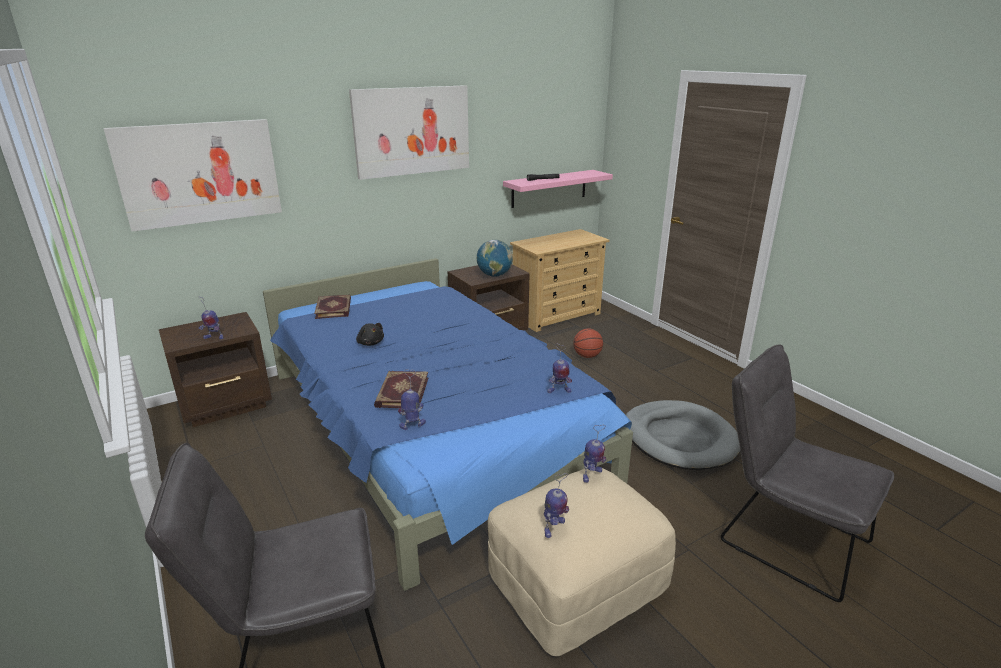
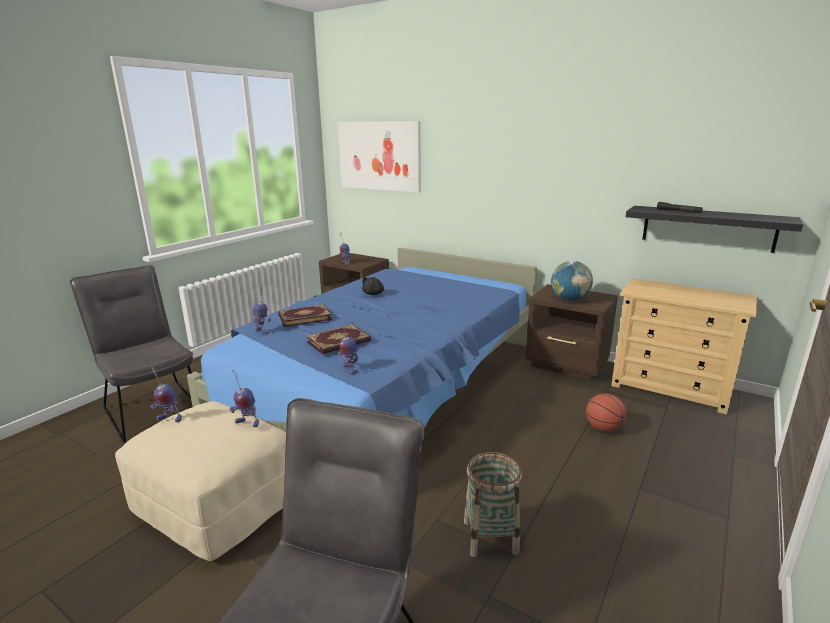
camera: 65 degrees right, 5 degrees down
book [314,295,351,319] -> book moved to [306,324,371,354]
picture [349,85,469,180] -> none
pink shelf [503,170,613,208] -> black shelf [626,206,803,253]
grey dog bed [626,400,740,470] -> basket [464,452,522,557]

